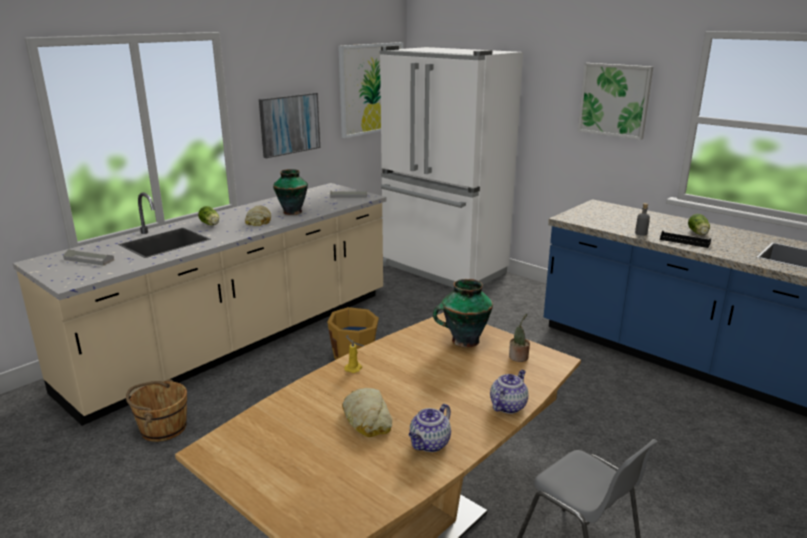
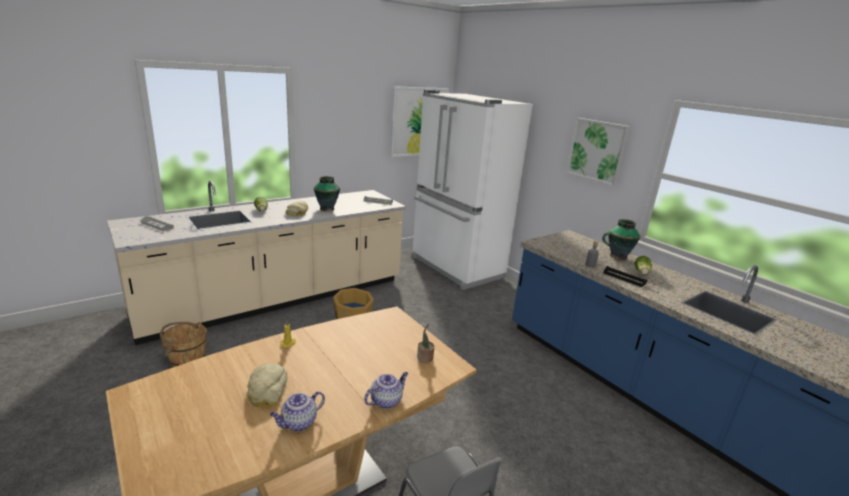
camera: 10 degrees right, 0 degrees up
picture [259,93,320,158] -> none
vase [433,279,493,348] -> vase moved to [602,219,641,260]

